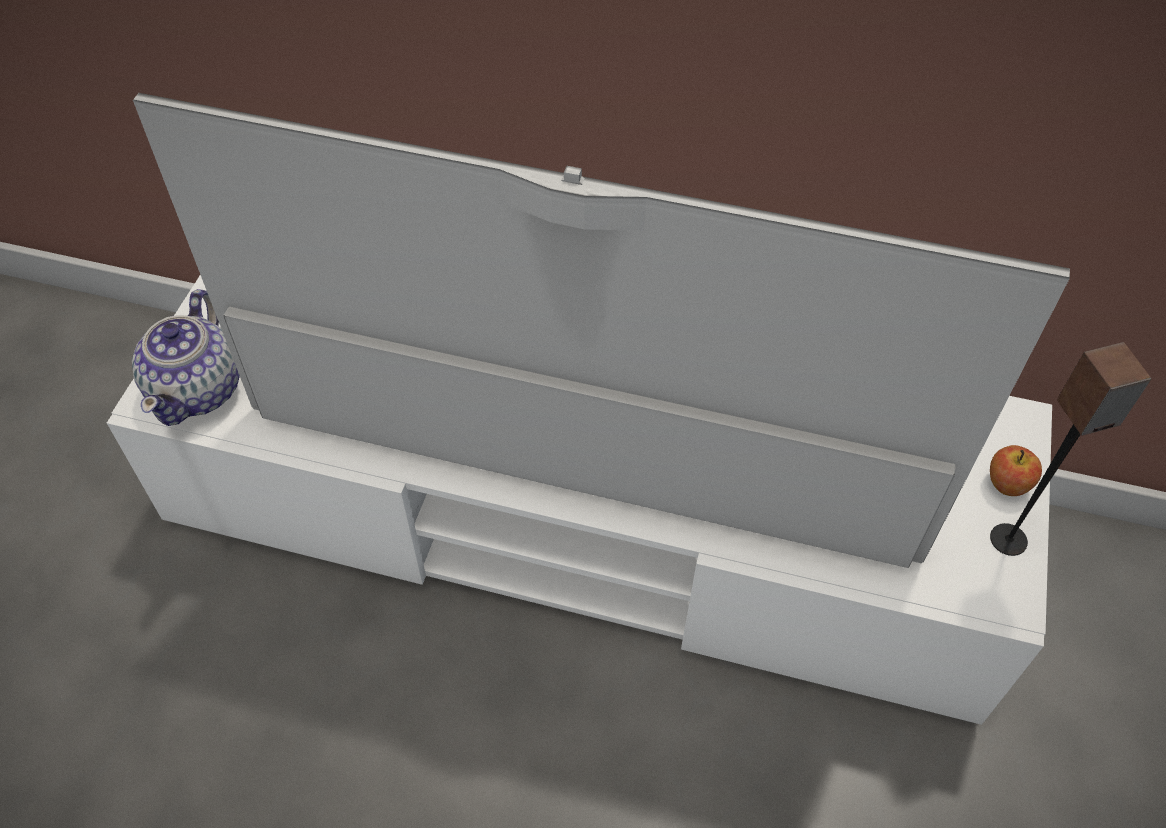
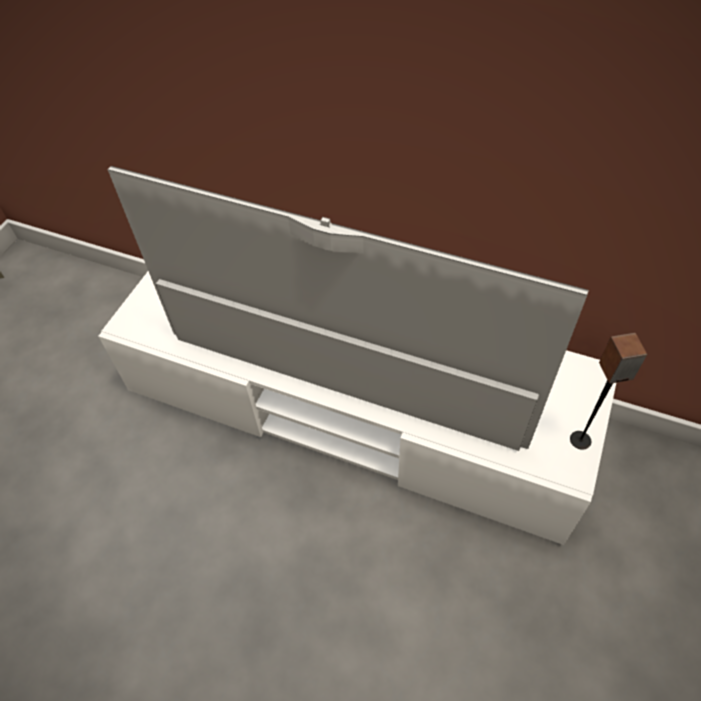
camera: 10 degrees right, 0 degrees up
teapot [132,289,240,426] -> none
apple [990,445,1042,496] -> none

